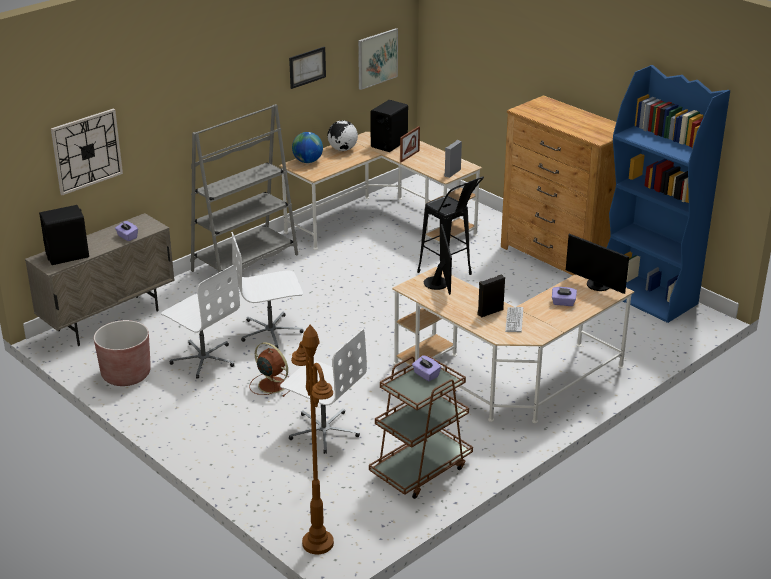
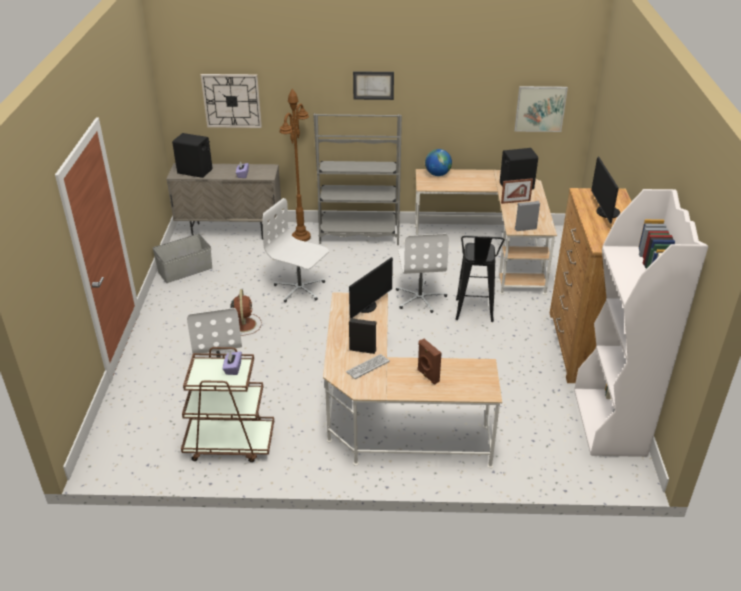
camera: 45 degrees right, 5 degrees up
brown planter [94,320,151,386] -> grey storage box [153,234,212,283]
white office chair [161,265,240,379] -> white office chair moved to [396,234,449,313]
picture [289,47,326,89] -> picture moved to [353,71,394,100]
brown floor lamp [291,325,334,555] -> brown floor lamp moved to [280,89,311,242]
globe [327,120,358,151] -> none
purple tissue box [552,287,577,306] -> brown speaker [417,339,442,385]
monitor [566,234,629,294] -> monitor moved to [591,156,620,224]
blue bookcase [607,65,730,323] -> white bookcase [574,189,709,457]

